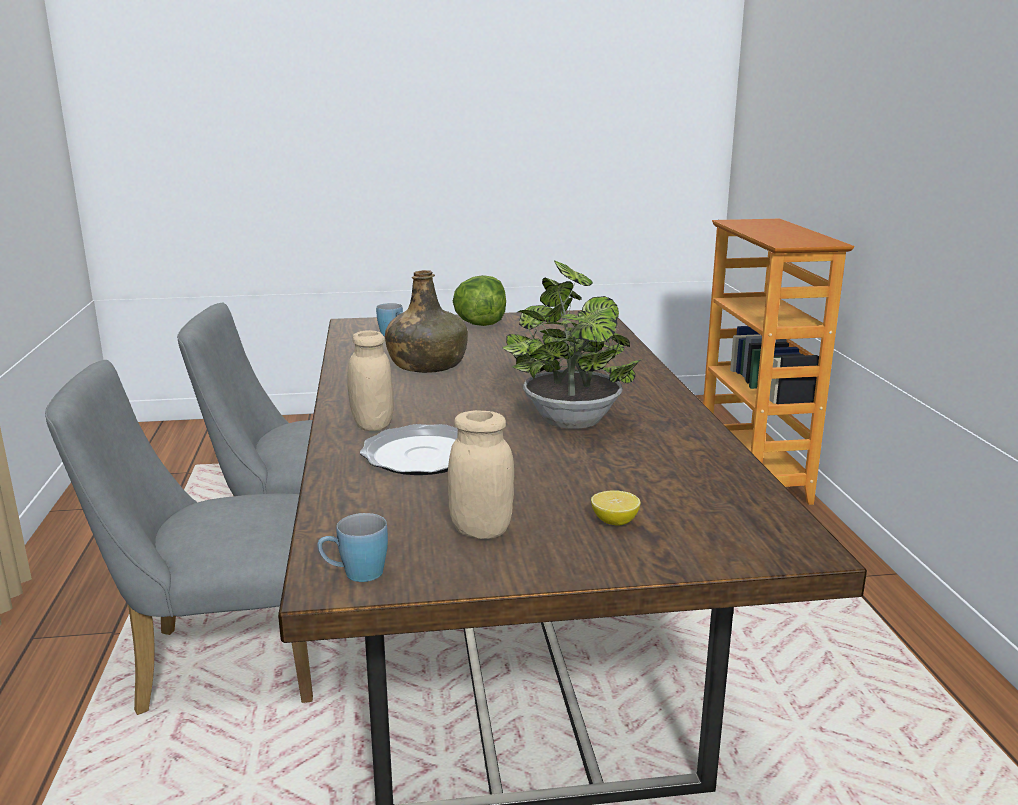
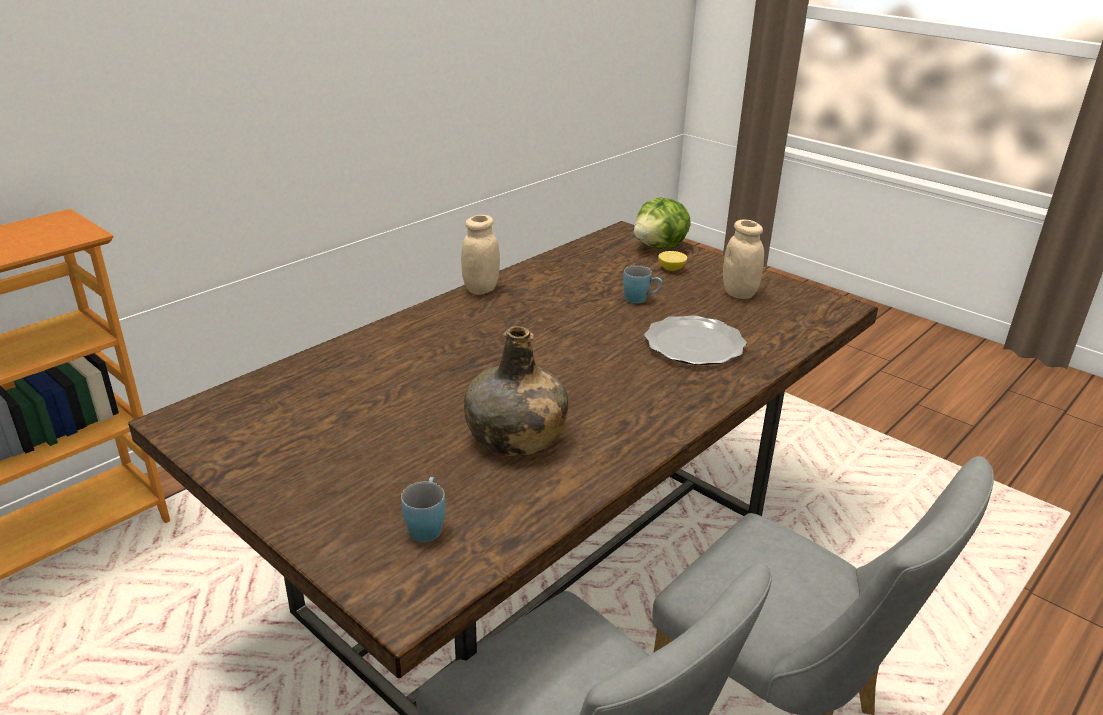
camera: 130 degrees left, 10 degrees up
blue mug [317,513,388,582] -> blue mug moved to [623,265,662,304]
beige jar [347,330,394,431] -> beige jar moved to [461,215,500,295]
lettuce [453,275,506,326] -> lettuce moved to [634,197,691,248]
potted plant [502,260,642,429] -> none

